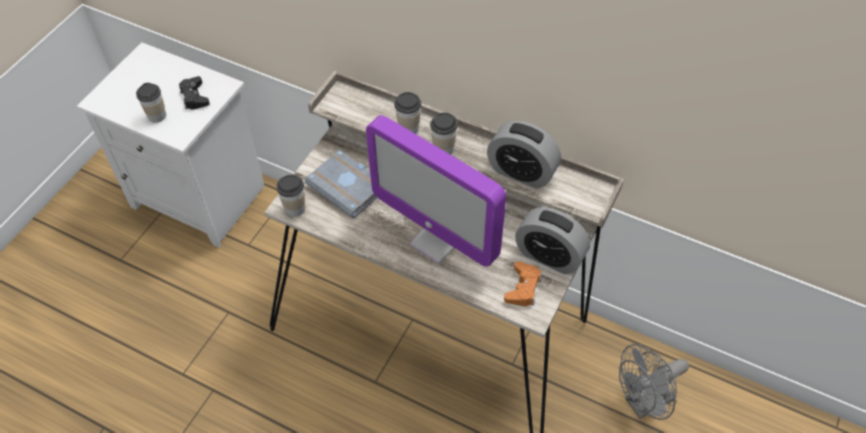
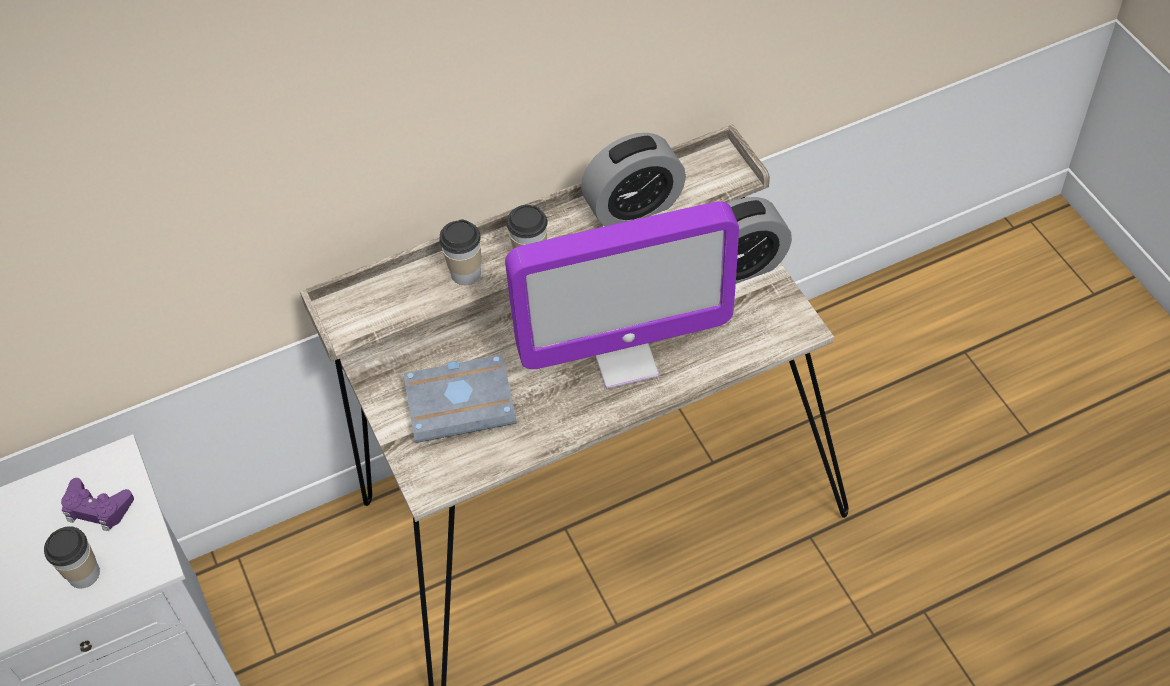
camera: 50 degrees left, 0 degrees up
black game controller [179,76,210,110] -> purple game controller [61,478,134,531]
cup [276,175,305,217] -> none
orange game controller [504,261,542,306] -> none
grey fan [619,344,689,420] -> none

